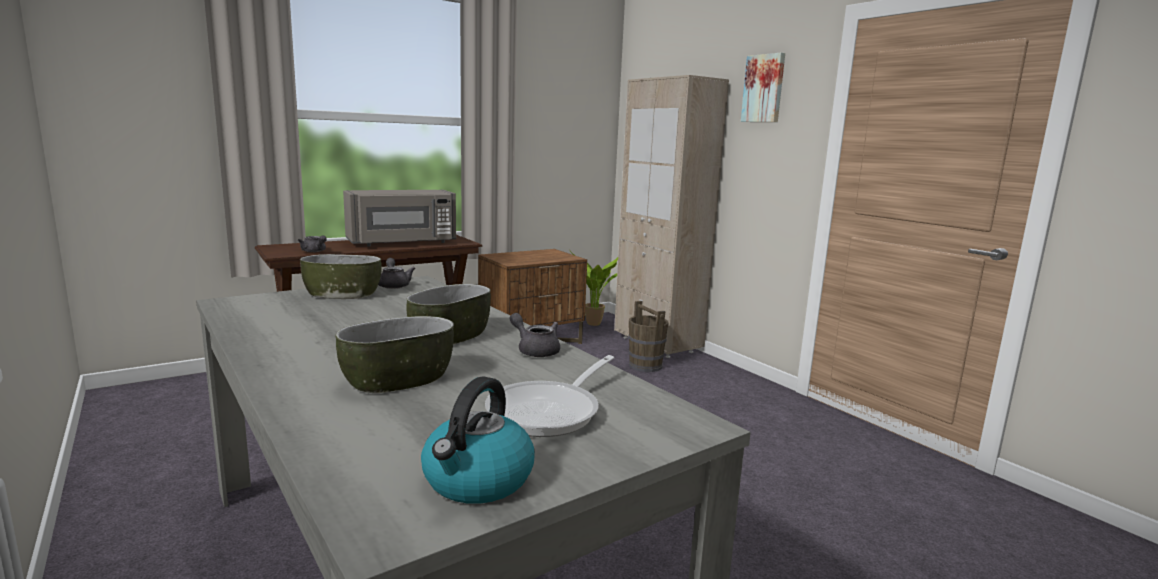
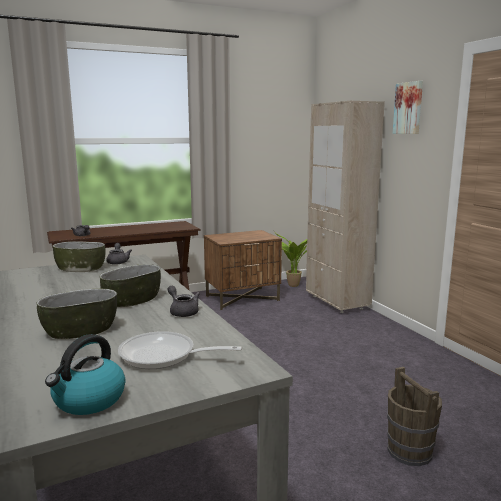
camera: 10 degrees right, 0 degrees up
grey microwave [343,190,456,247] -> none
frying pan [485,355,614,437] -> frying pan turned 60 degrees clockwise [118,331,242,369]
brown bucket [628,301,669,372] -> brown bucket moved to [387,367,442,466]

